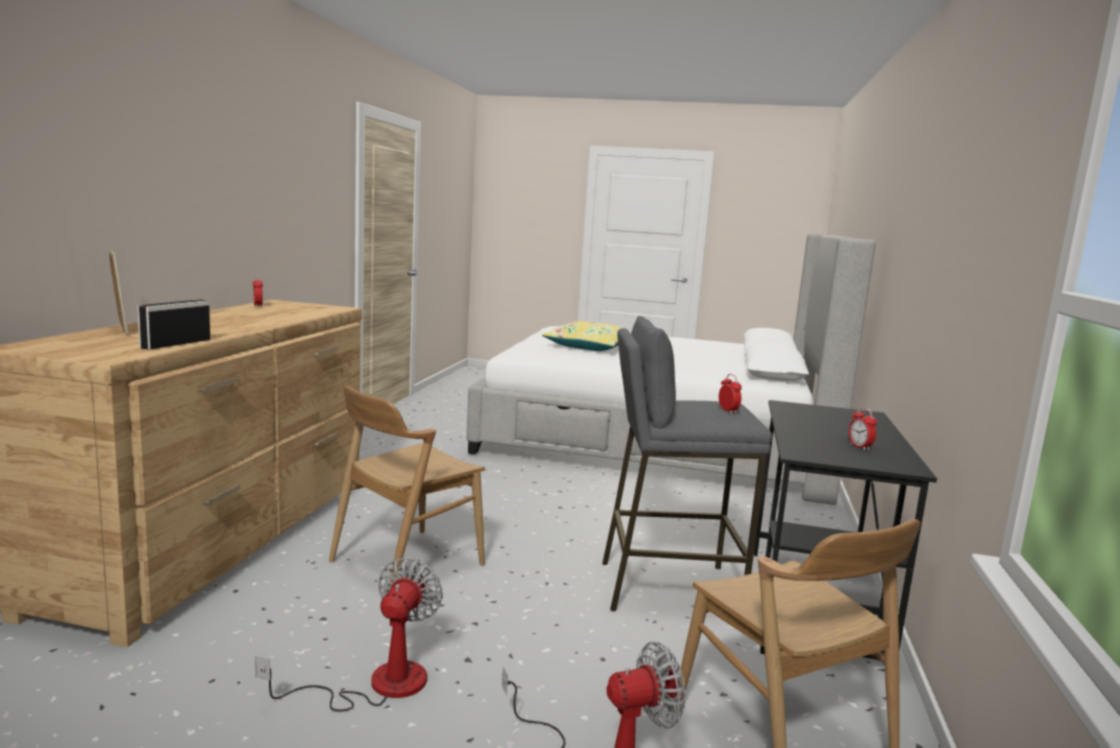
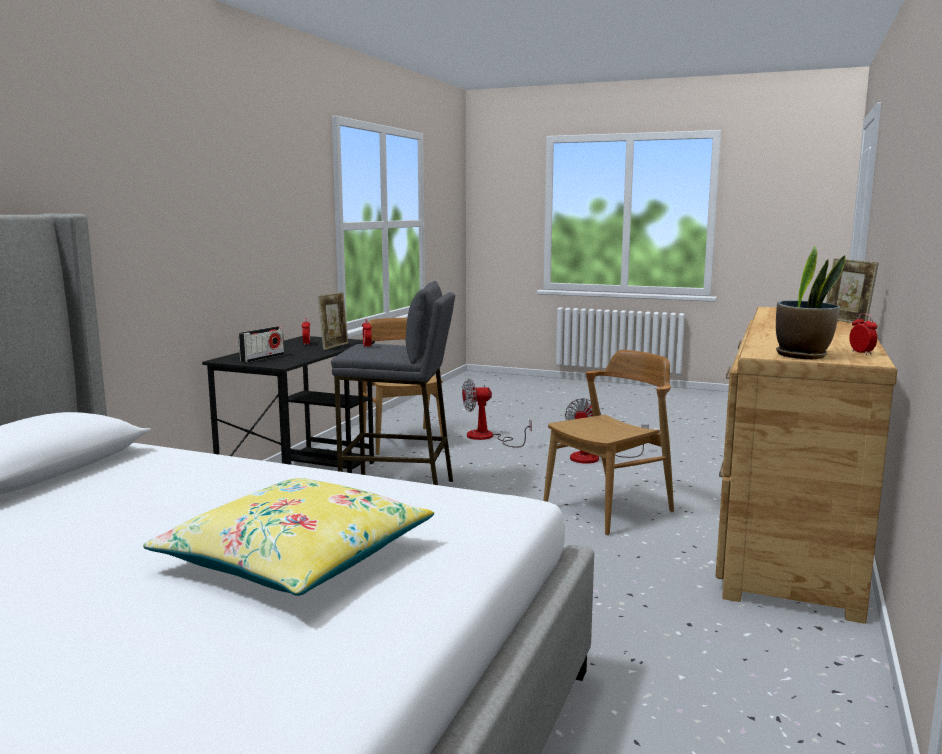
camera: 170 degrees left, 0 degrees up
radio [137,299,210,350] -> radio moved to [238,326,284,363]
none -> picture frame [318,292,348,350]
none -> potted plant [776,246,846,359]

